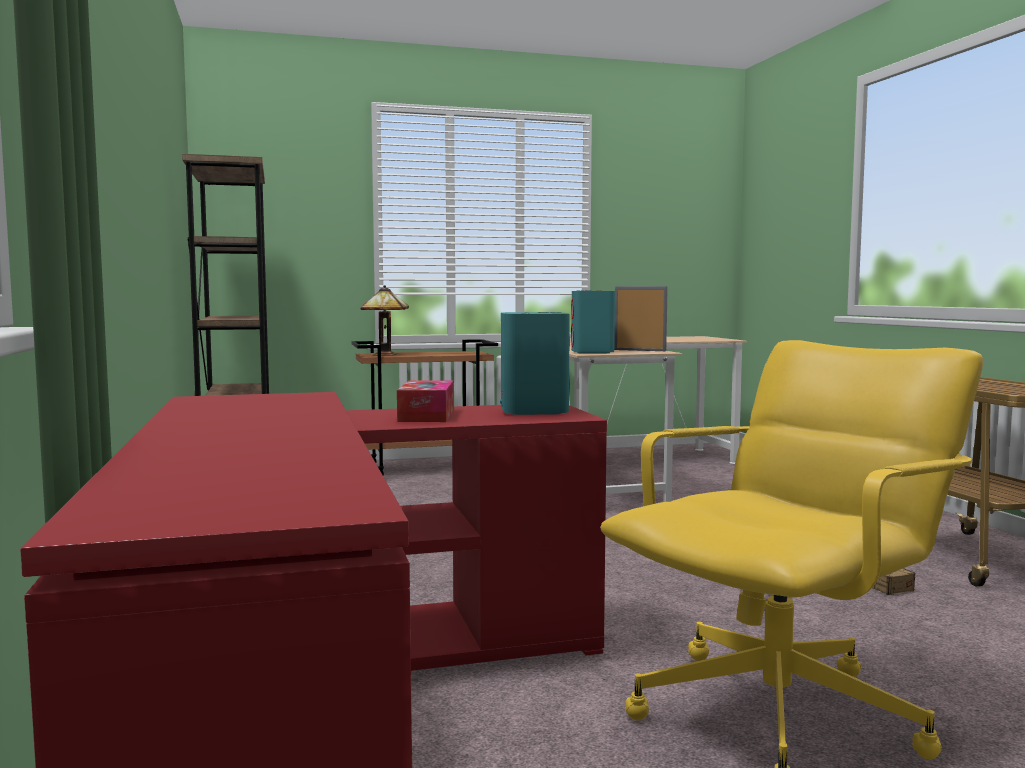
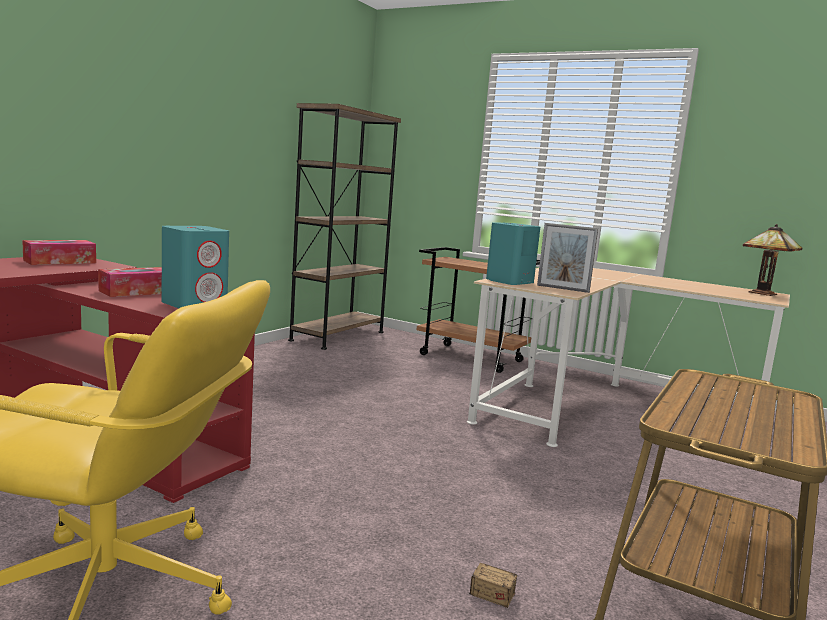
camera: 45 degrees right, 5 degrees up
table lamp [360,285,409,356] -> table lamp moved to [743,224,803,296]
picture frame [614,286,668,351] -> picture frame turned 135 degrees clockwise [537,223,598,293]
none -> tissue box [22,240,96,265]

